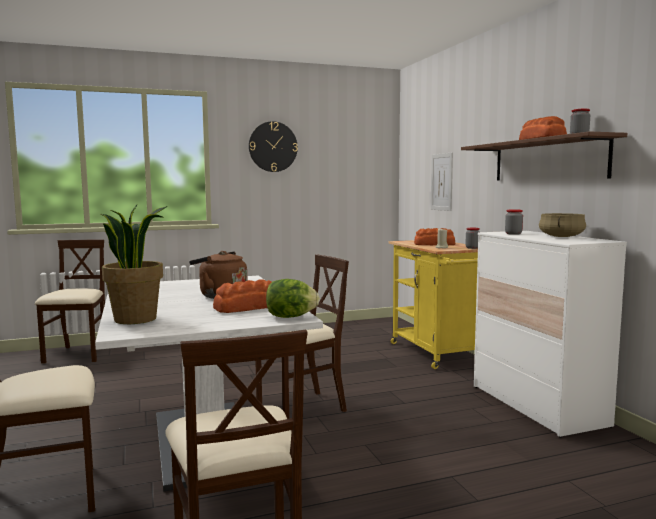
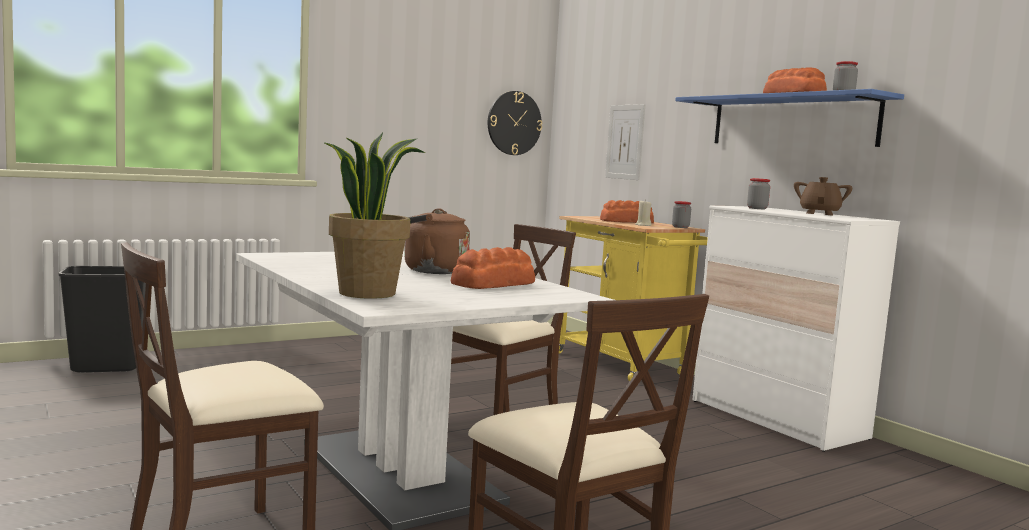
camera: 15 degrees left, 0 degrees up
beige chair [35,240,105,364] -> black trash can [58,266,146,373]
wall clock [249,121,298,172] -> wall clock moved to [488,91,542,155]
lettuce [266,279,320,318] -> none
brown shelf [461,131,627,180] -> blue shelf [675,89,904,147]
beige cooking pot [539,213,586,237] -> brown teapot [794,177,852,215]

